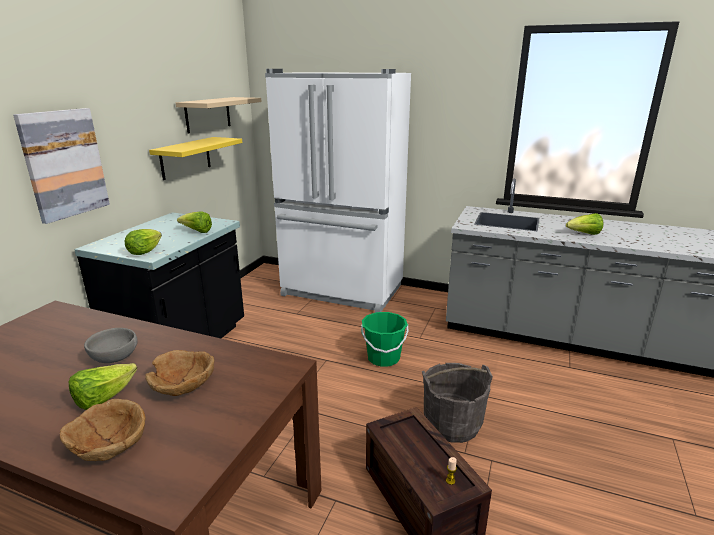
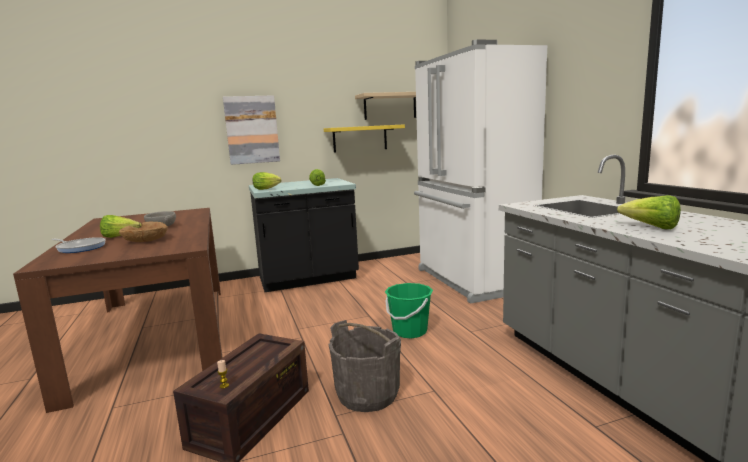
camera: 50 degrees right, 10 degrees down
brown bowl [60,399,145,461] -> frying pan [51,237,106,253]

